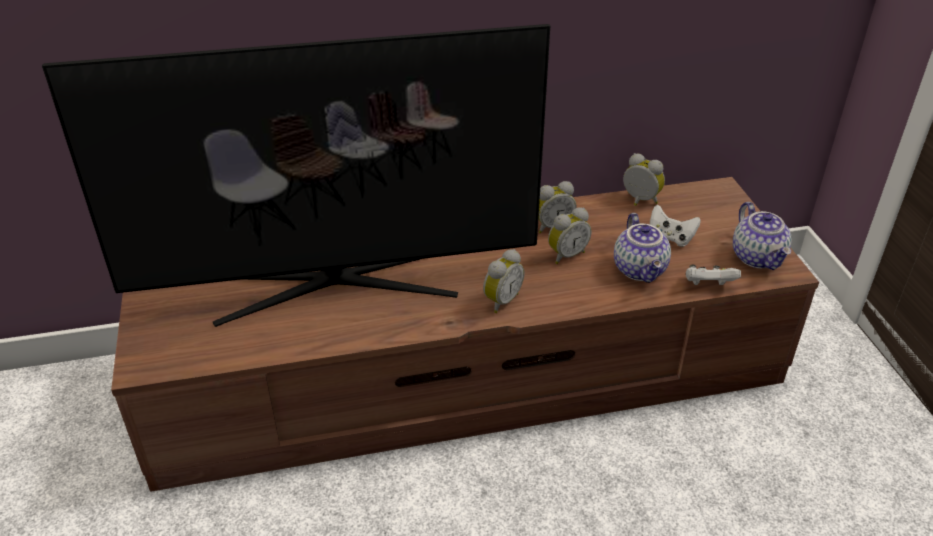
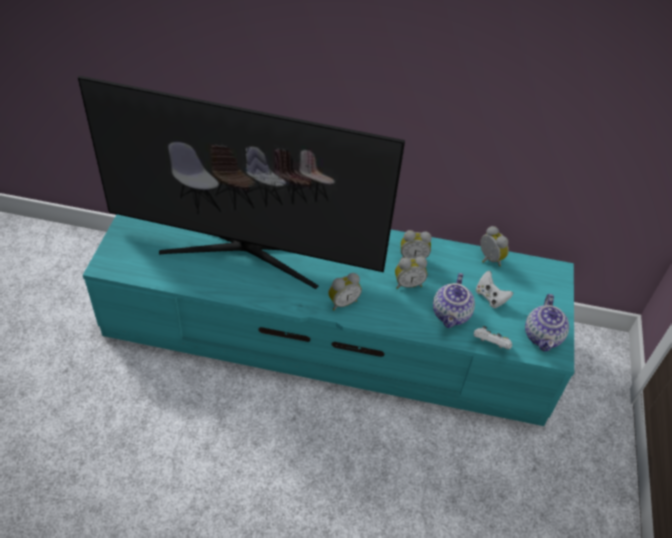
camera: 20 degrees right, 10 degrees up
brown tv stand [111,177,819,492] -> turquoise tv stand [83,214,574,426]

